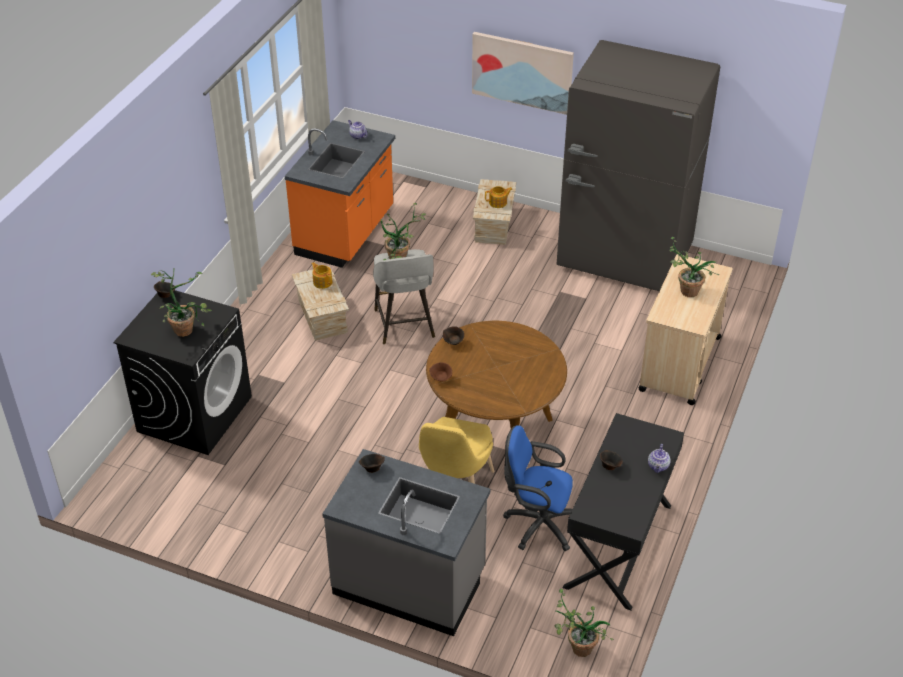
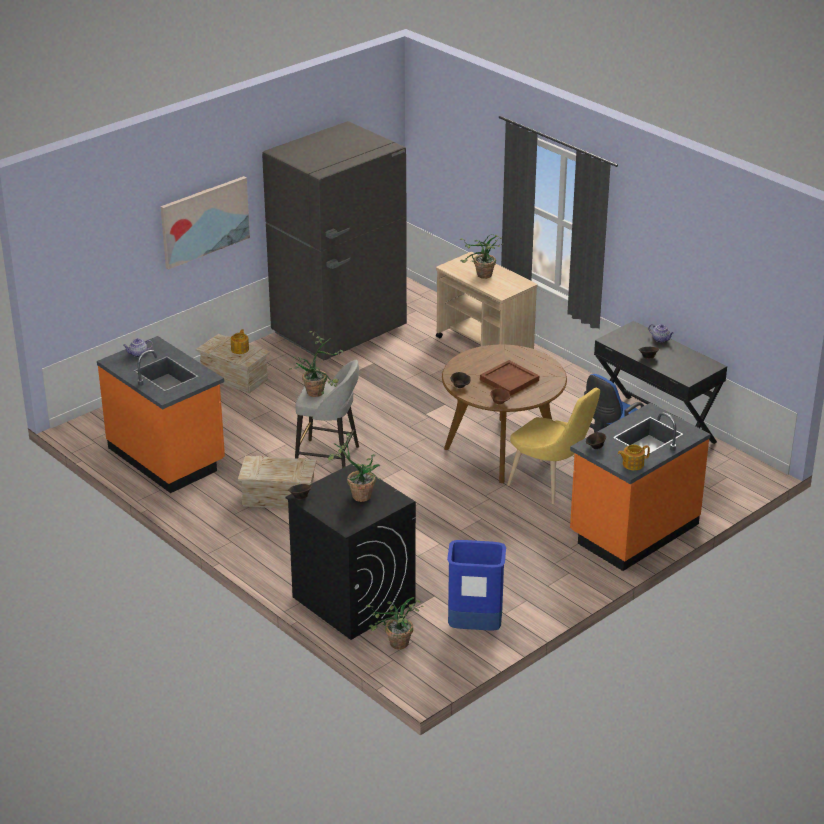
camera: 65 degrees left, 10 degrees down
teapot [311,262,332,289] -> teapot moved to [618,444,650,470]
grey counter [322,449,490,636] -> orange counter [570,403,710,571]
potted plant [555,589,614,657] -> potted plant moved to [366,597,423,650]
none -> blue trash can [447,540,506,630]
none -> brown tray [480,360,539,396]

